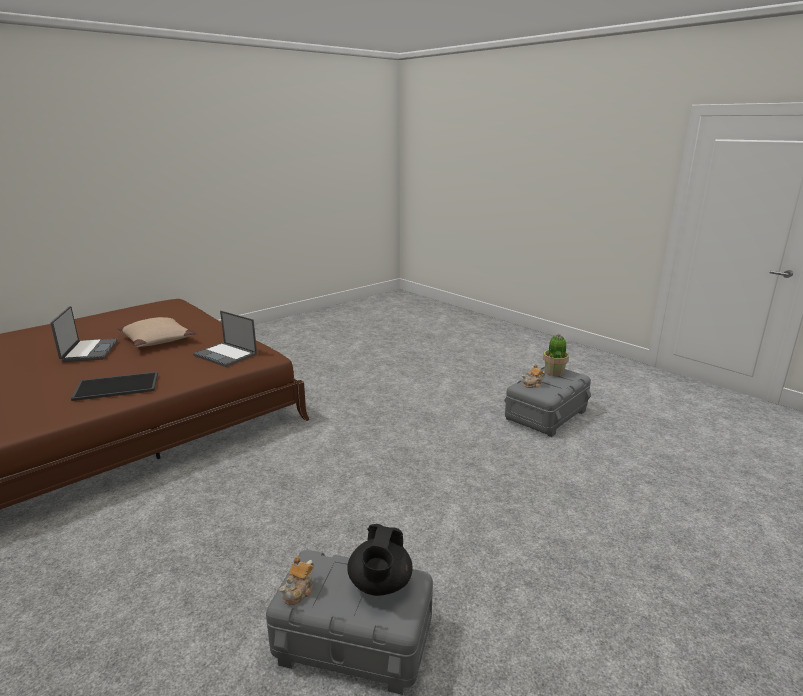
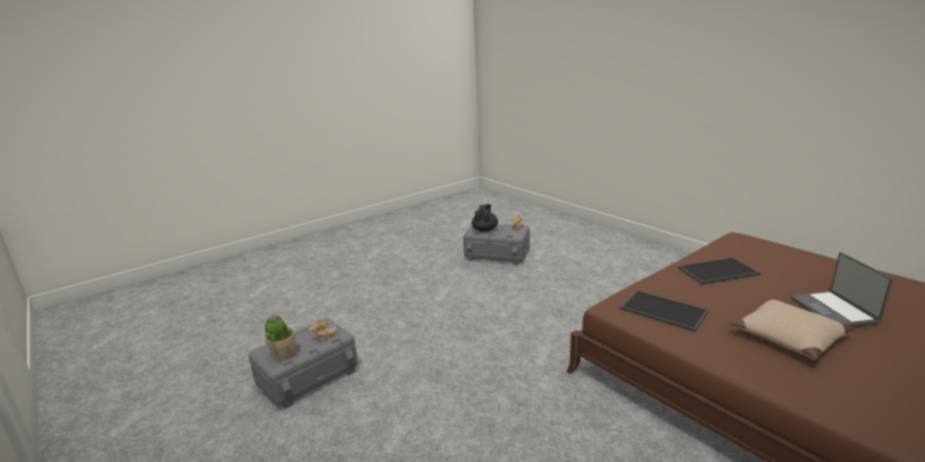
camera: 175 degrees left, 0 degrees up
laptop [193,311,257,367] -> tray [620,290,709,332]

